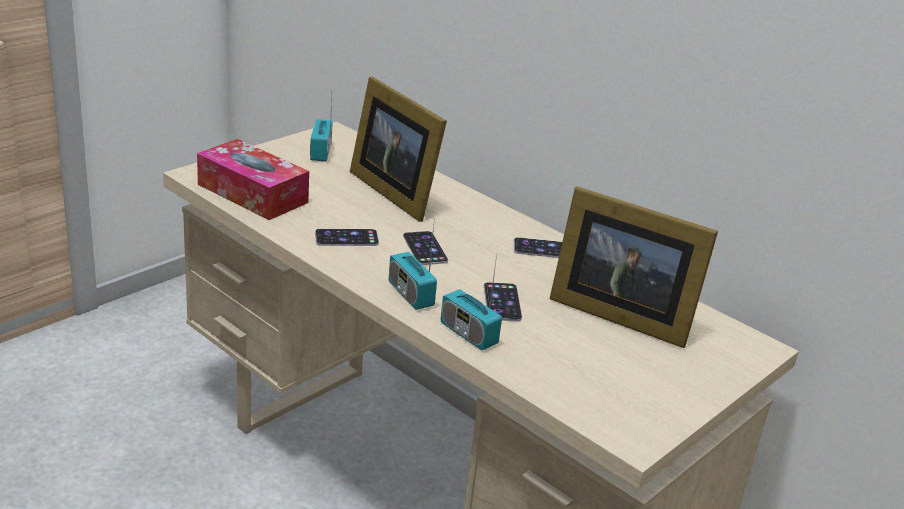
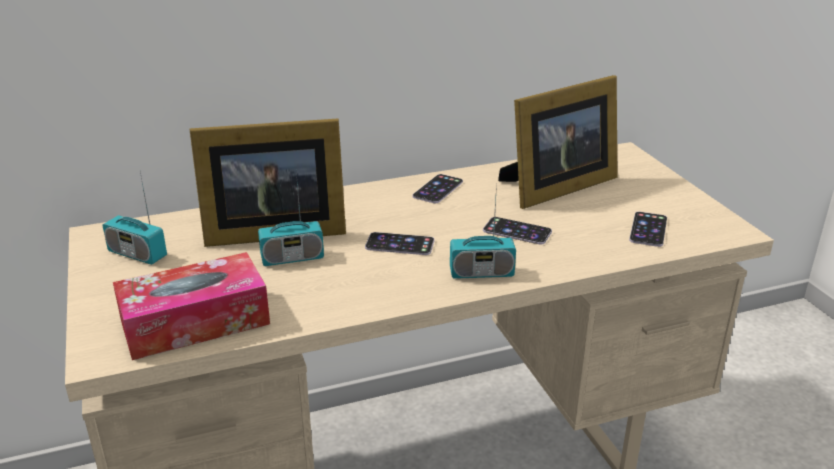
camera: 60 degrees left, 0 degrees up
phone [315,229,379,246] -> phone moved to [629,212,667,247]
radio [441,254,502,350] -> radio moved to [258,172,324,266]

